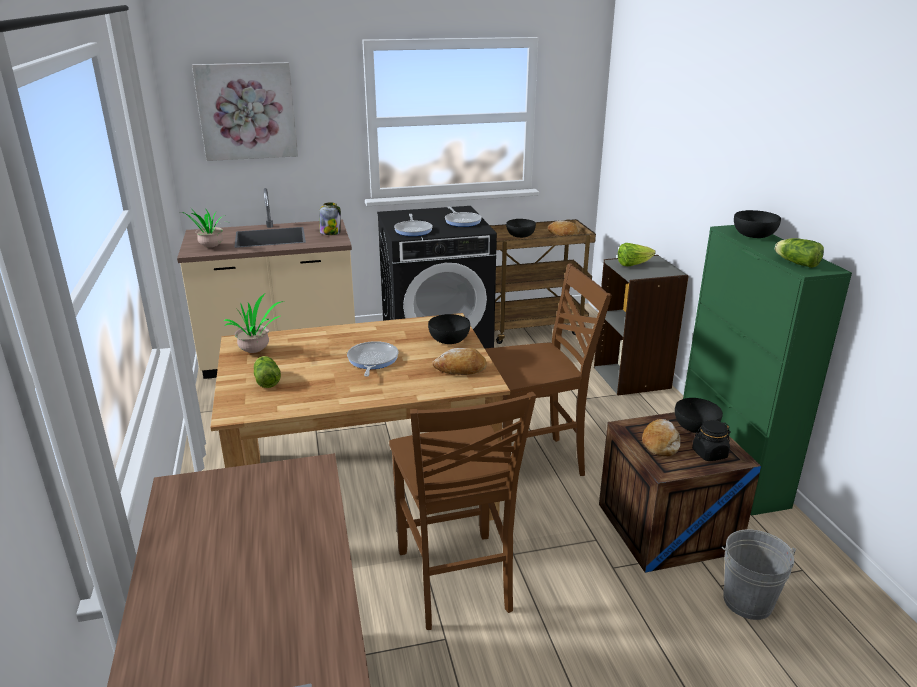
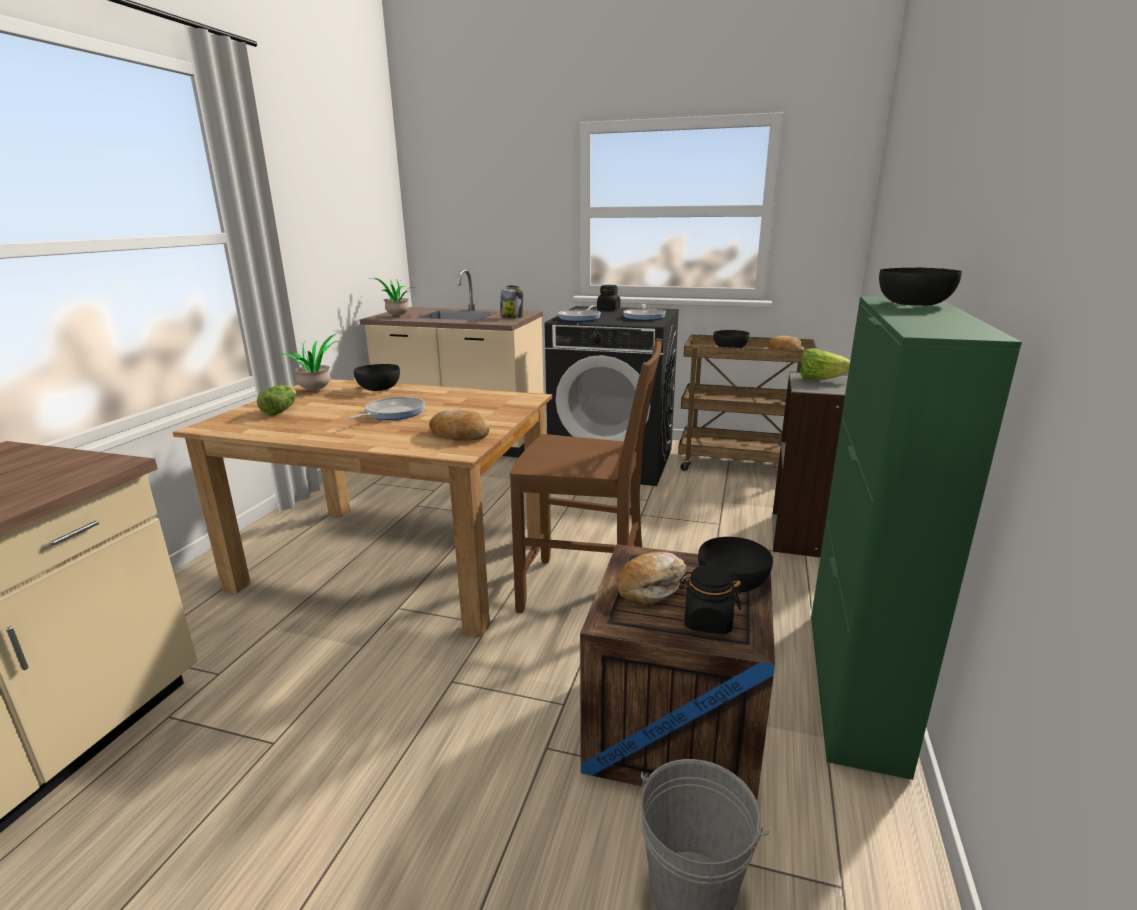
camera: 30 degrees right, 5 degrees down
picture [192,62,298,161] -> none
brown chair [389,392,536,630] -> none
black bowl [428,314,470,344] -> black bowl moved to [354,364,400,391]
lettuce [775,238,824,268] -> none
none -> black jar [597,285,621,311]

